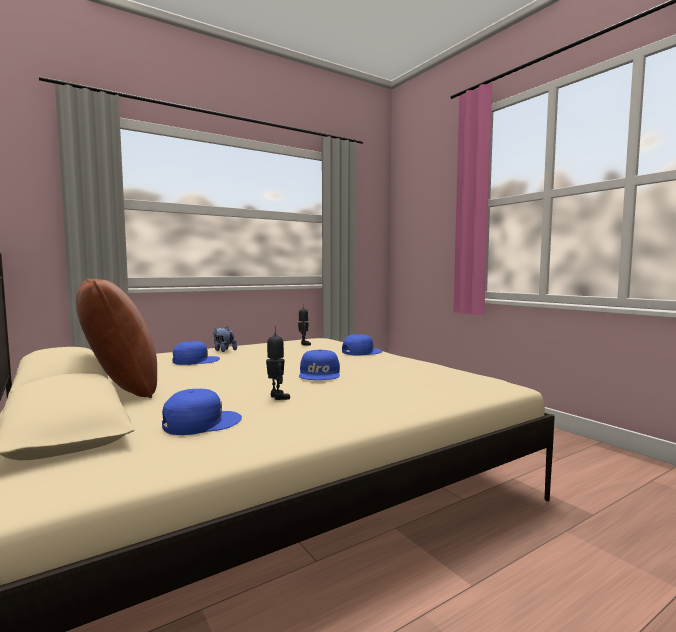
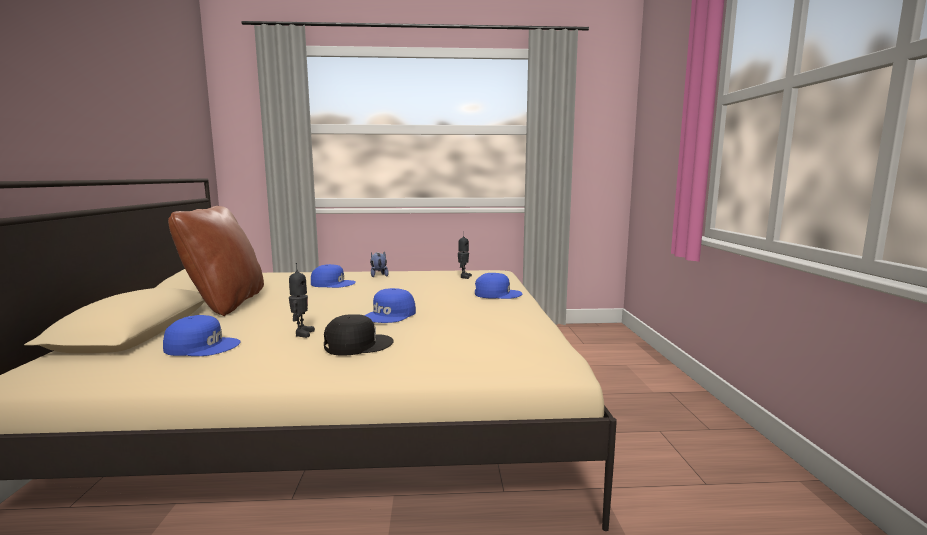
camera: 30 degrees right, 5 degrees up
none -> black cap [324,314,394,356]

